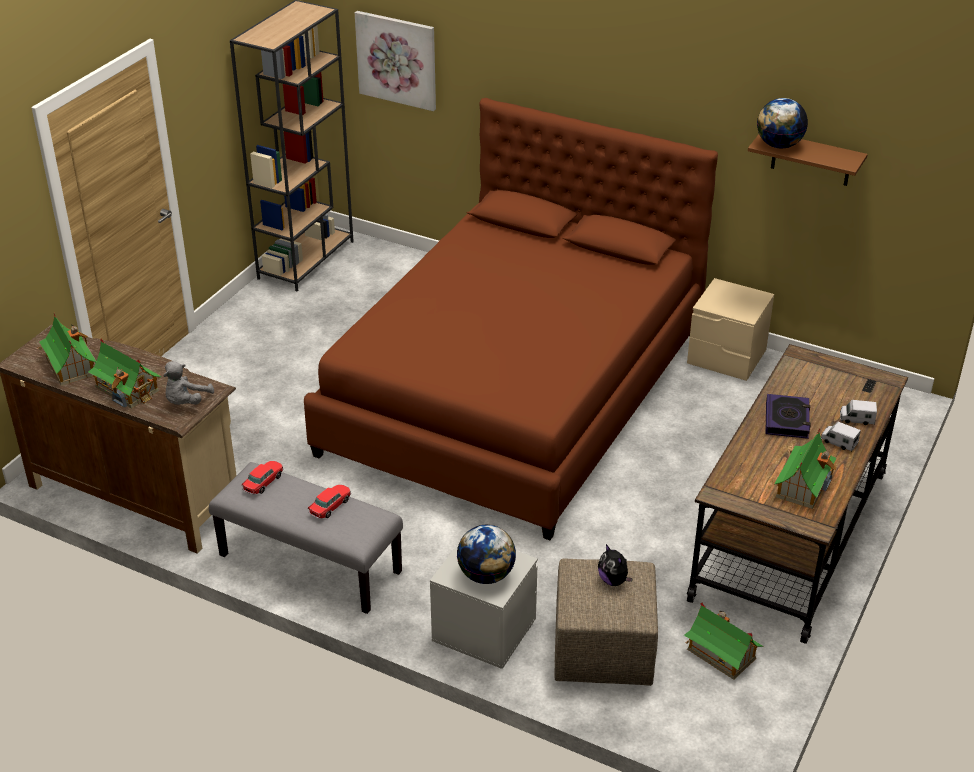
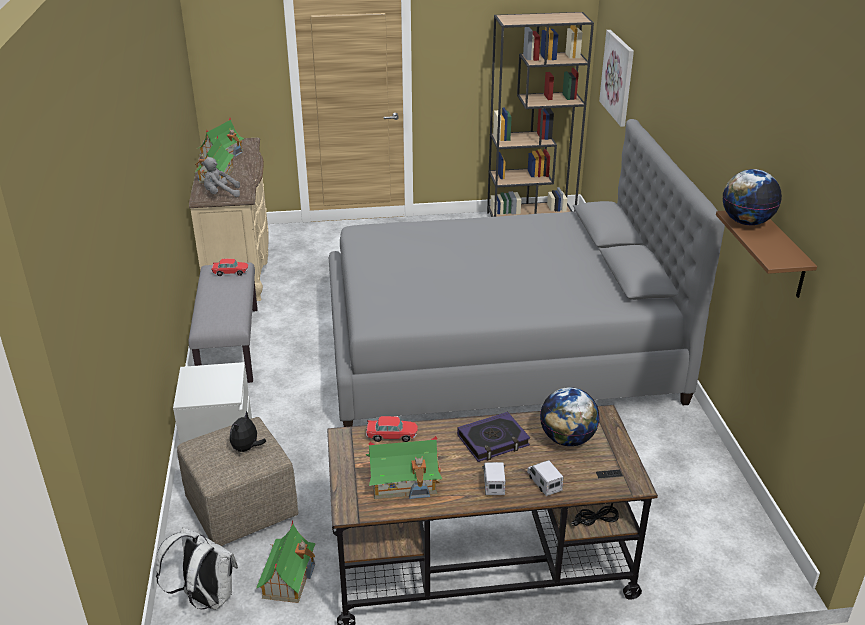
camera: 55 degrees right, 5 degrees down
brown bed [304,98,718,540] -> grey bed [329,119,725,427]
toy car [308,485,351,519] -> toy car moved to [366,416,418,442]
globe [457,525,516,584] -> globe moved to [540,387,600,446]
beige nightstand [687,278,774,381] -> none
none -> white backpack [156,527,238,610]

